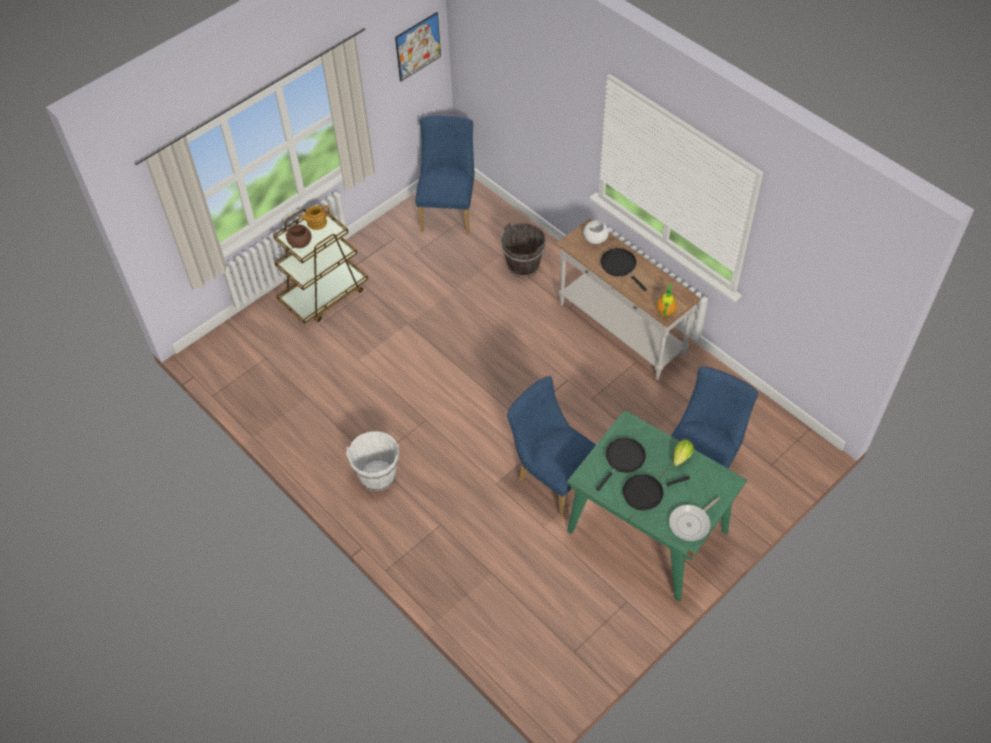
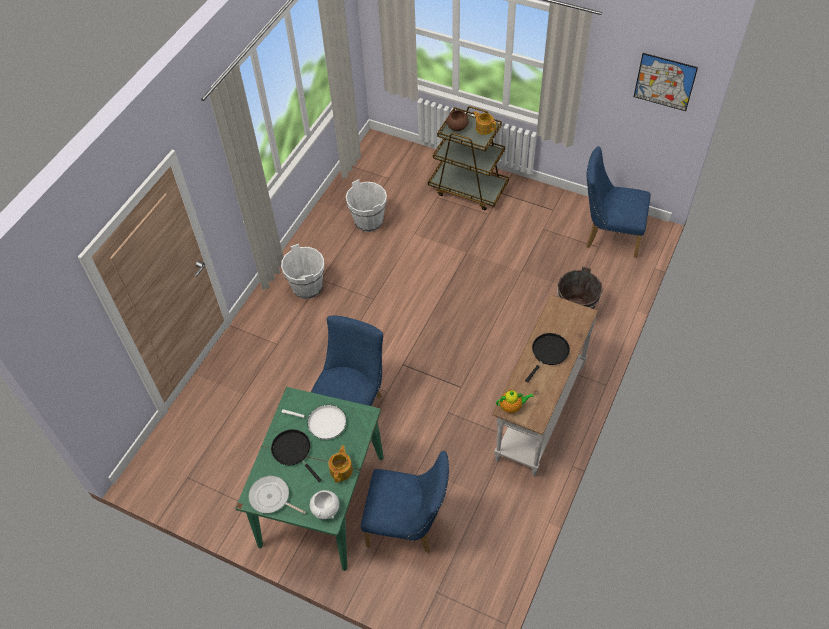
camera: 70 degrees right, 0 degrees up
blue chair [415,116,474,234] -> blue chair turned 150 degrees counterclockwise [586,146,651,258]
white bowl [584,220,609,244] -> white bowl moved to [310,490,339,519]
black frying pan [596,438,646,491] -> white frying pan [282,405,346,440]
lettuce [673,439,694,466] -> teapot [328,445,353,483]
none -> white bucket [346,179,387,232]

